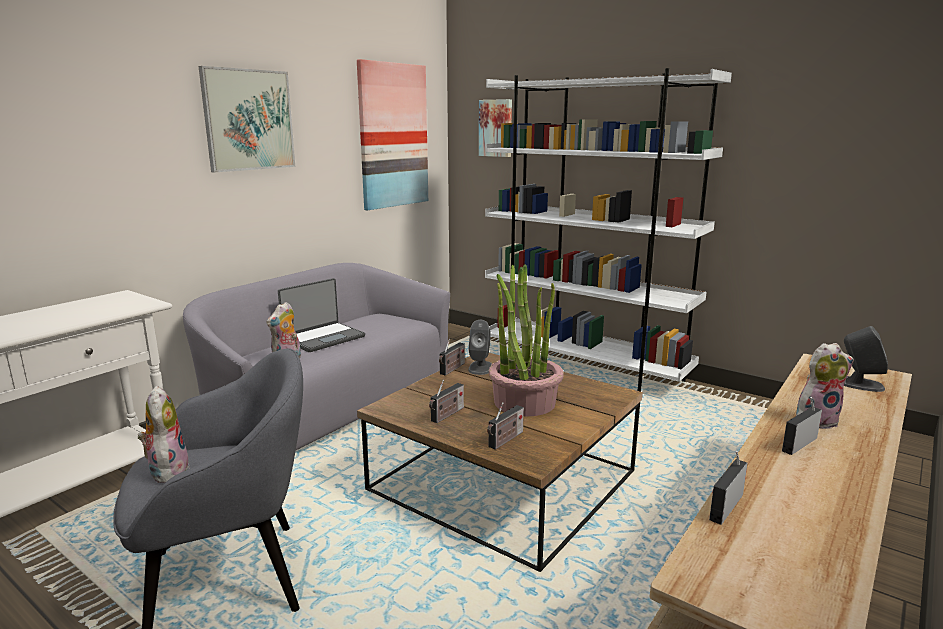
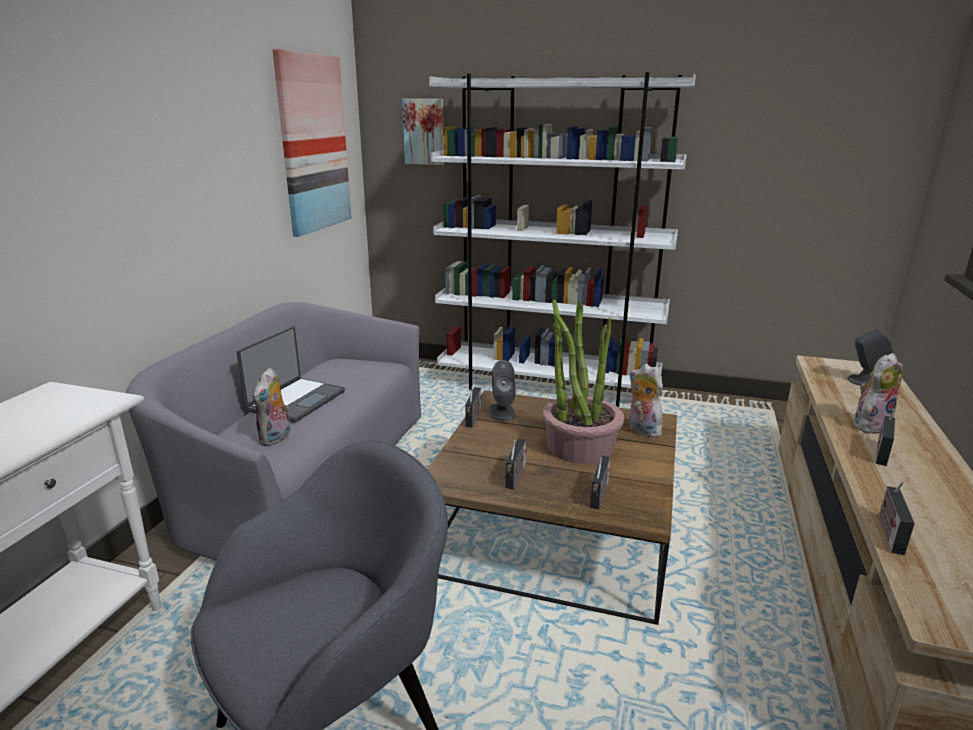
camera: 20 degrees left, 5 degrees up
plush toy [138,386,190,483] -> plush toy moved to [629,364,663,437]
picture [198,66,295,173] -> none

